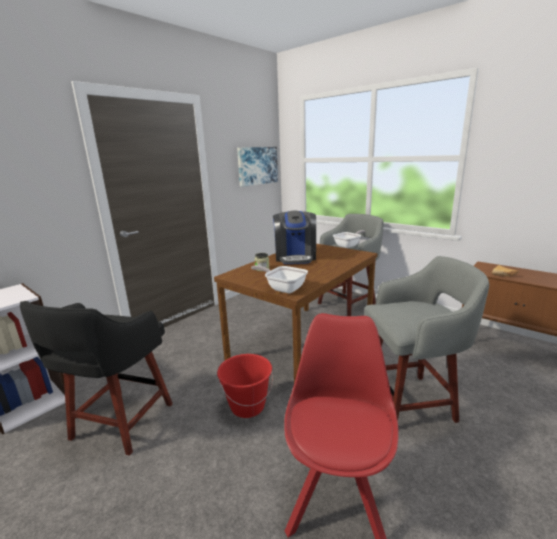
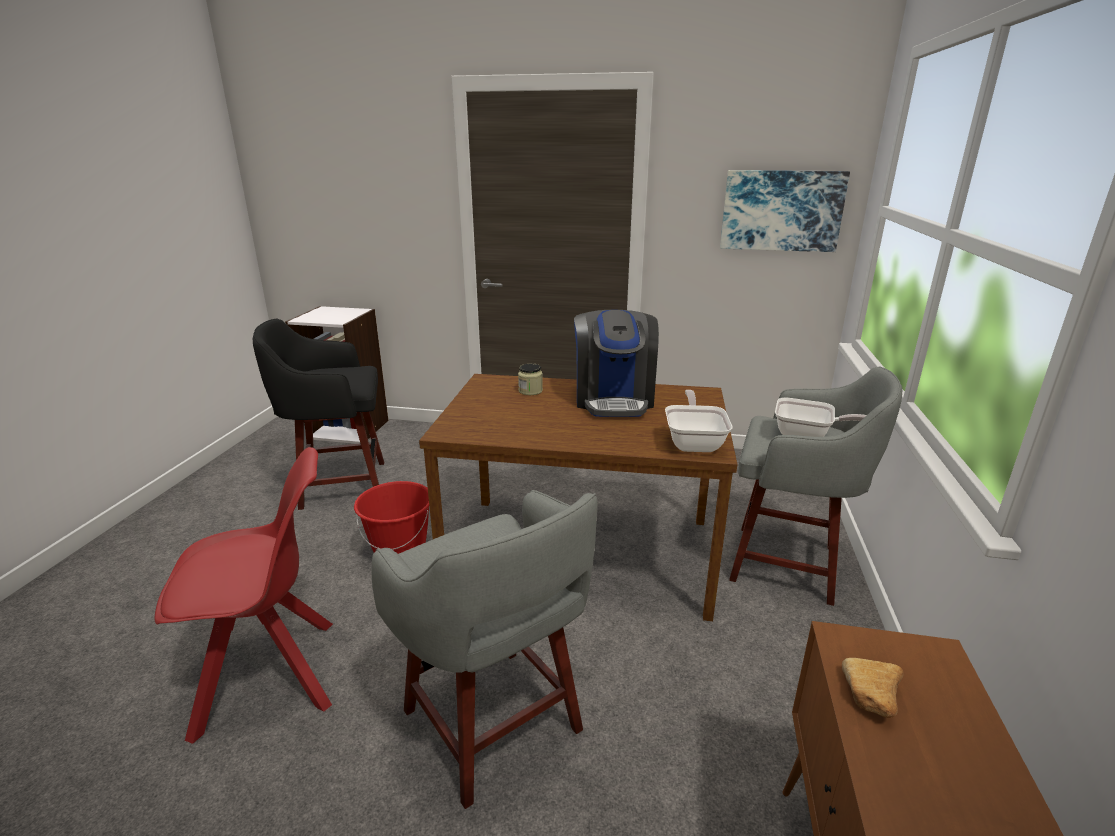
camera: 60 degrees right, 5 degrees up
frying pan [251,265,308,293] -> frying pan moved to [665,390,732,452]
coffee machine [273,210,316,264] -> coffee machine turned 60 degrees counterclockwise [574,310,659,417]

